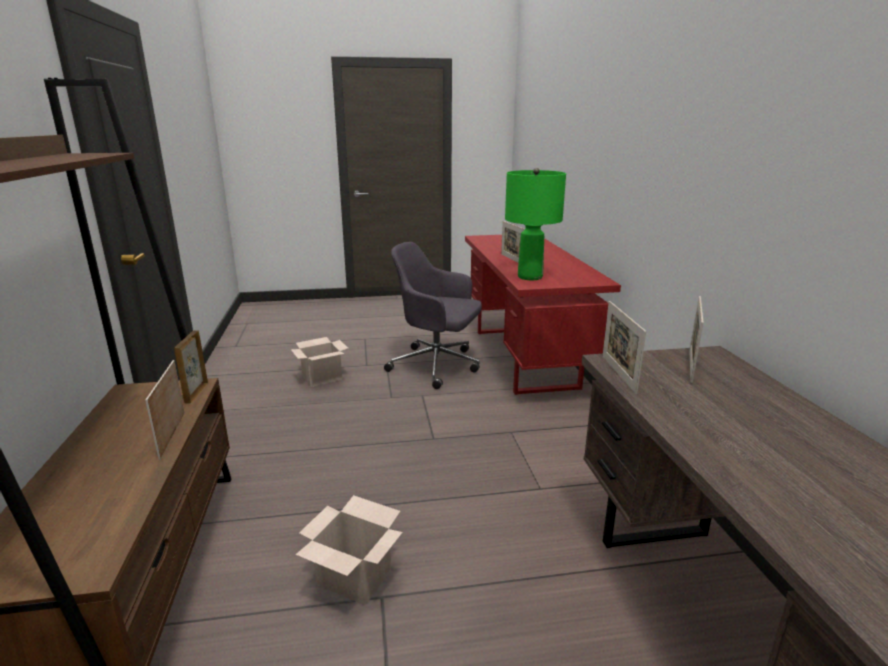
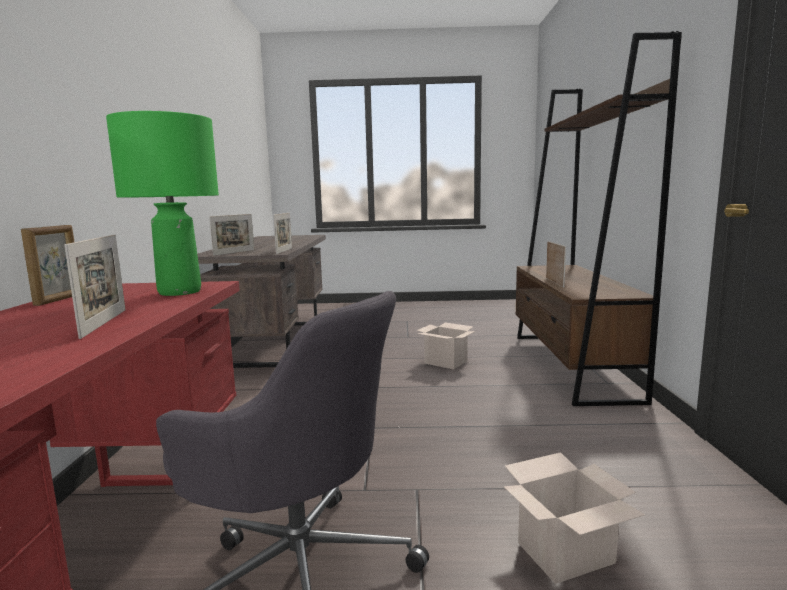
camera: 170 degrees left, 10 degrees down
picture frame [174,330,208,404] -> picture frame moved to [21,225,74,306]

